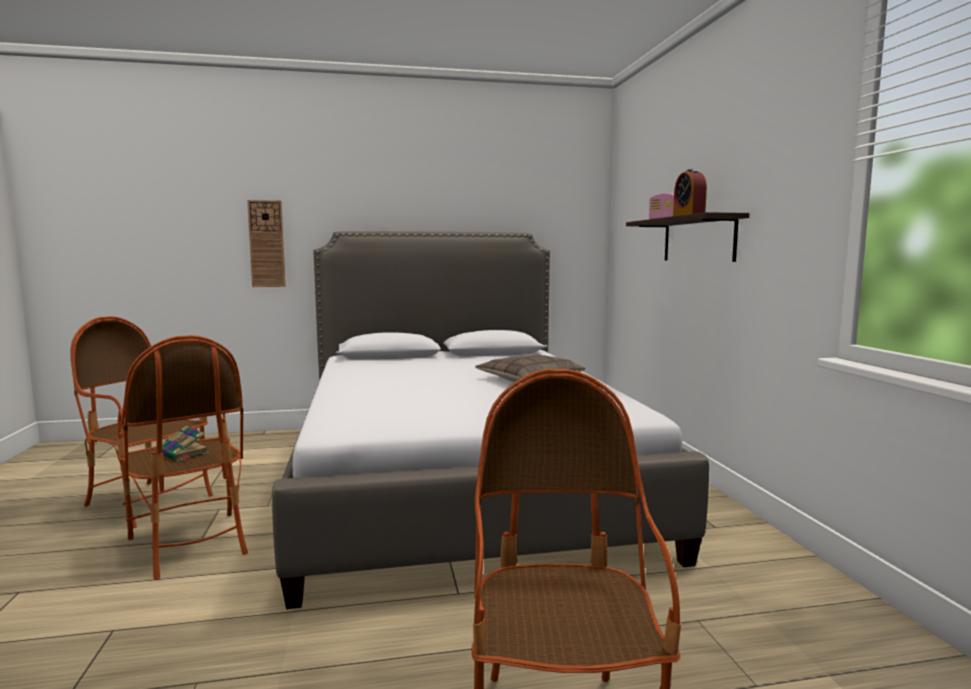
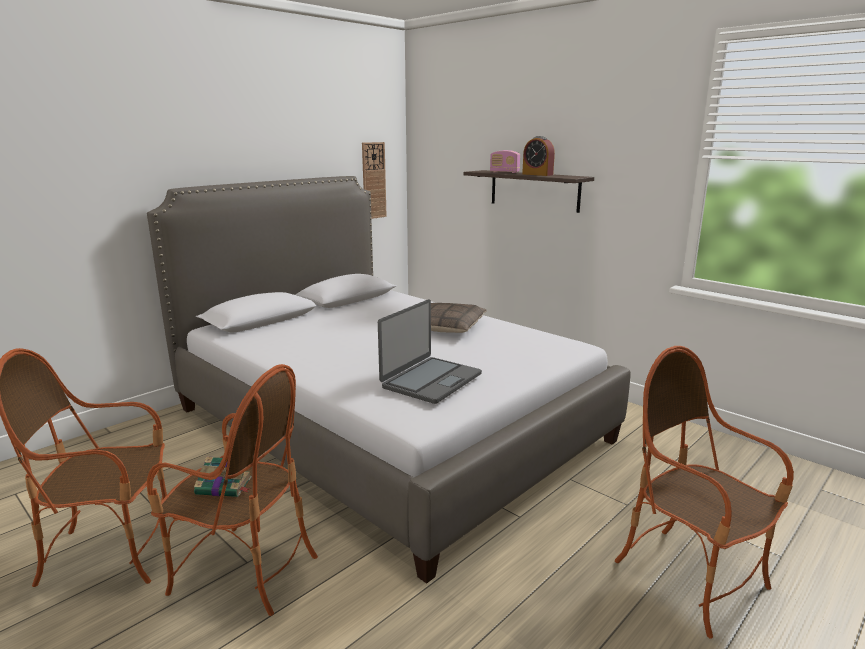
camera: 35 degrees left, 10 degrees up
wall clock [247,200,286,287] -> wall clock moved to [362,142,387,219]
none -> laptop [378,299,482,404]

